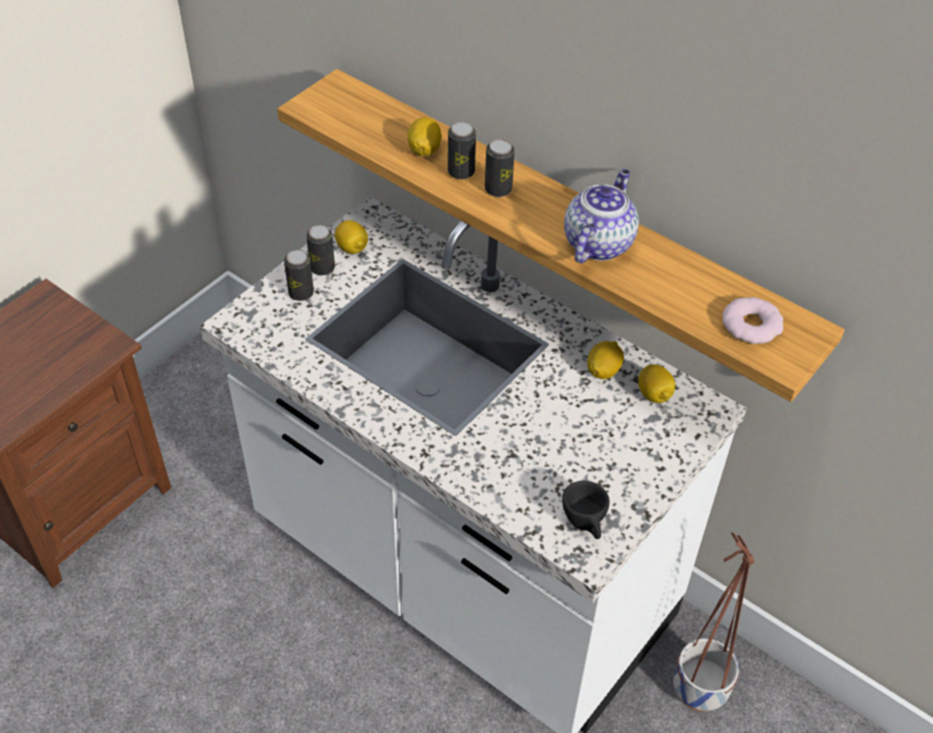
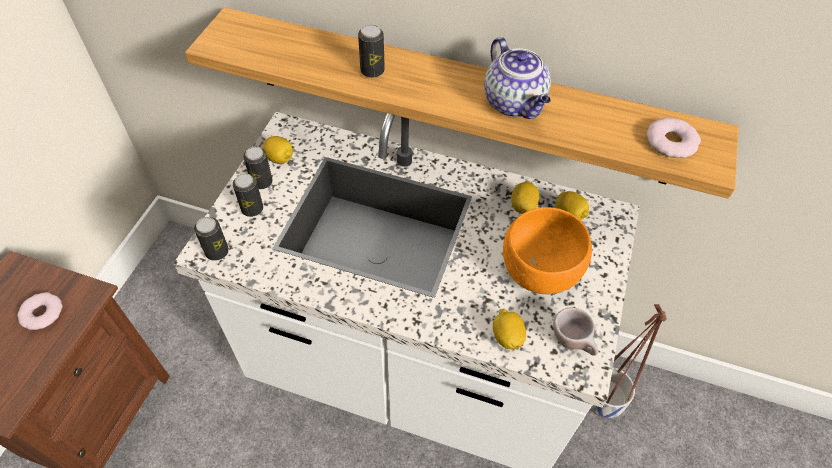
camera: 20 degrees left, 5 degrees up
lemon [408,117,442,156] -> lemon moved to [493,309,526,350]
can [485,139,515,197] -> can moved to [194,217,229,261]
black cup [562,481,609,539] -> beige cup [553,307,598,356]
teapot [564,169,639,263] -> teapot turned 150 degrees clockwise [484,37,551,119]
none -> donut [17,292,63,330]
none -> orange bowl [503,207,592,294]

